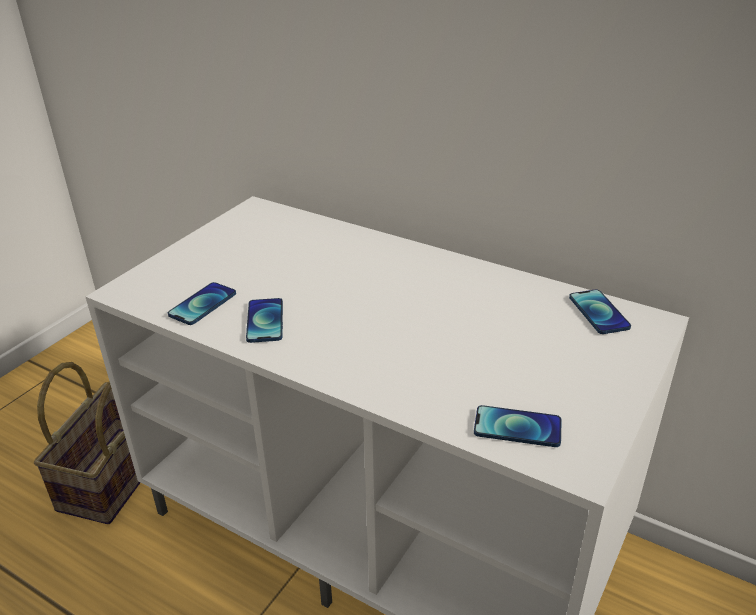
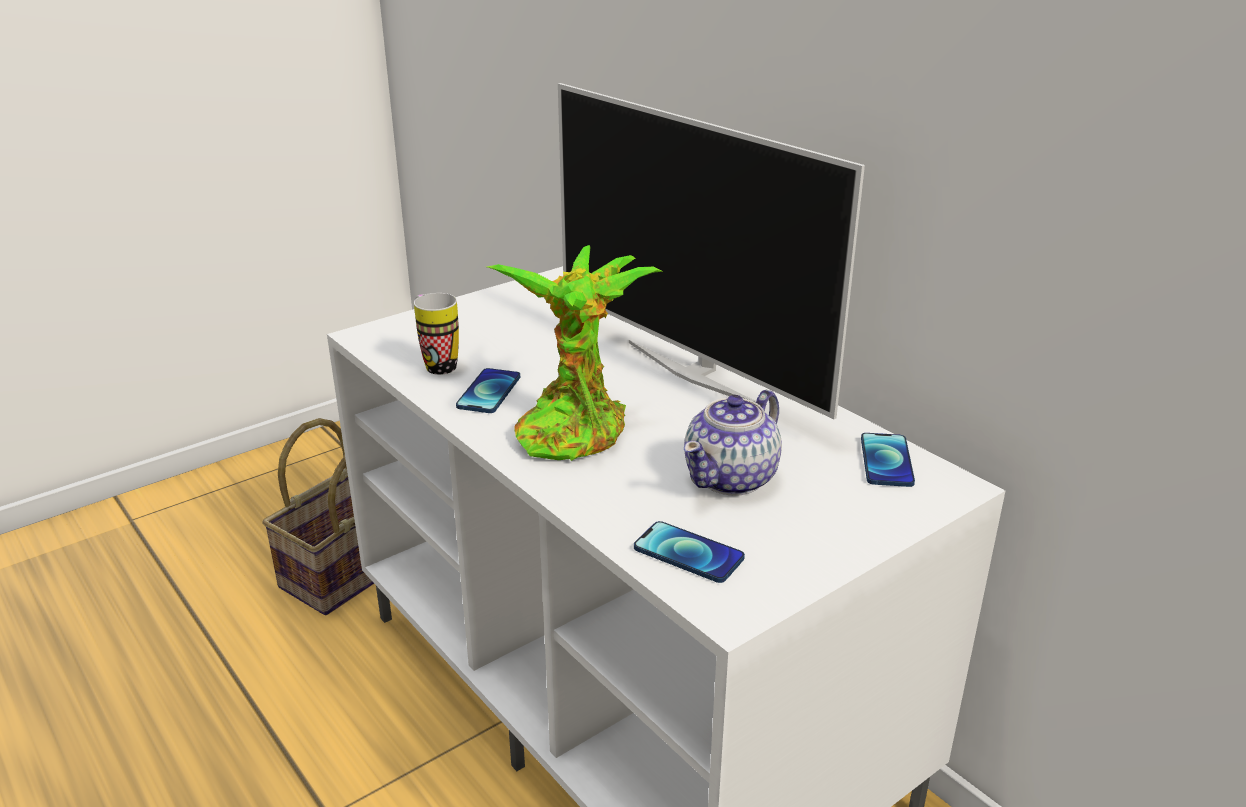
camera: 20 degrees right, 5 degrees down
phone [168,282,236,325] -> mug [414,293,459,375]
none -> potted plant [487,245,664,461]
none -> television [558,83,865,419]
none -> teapot [684,389,782,496]

